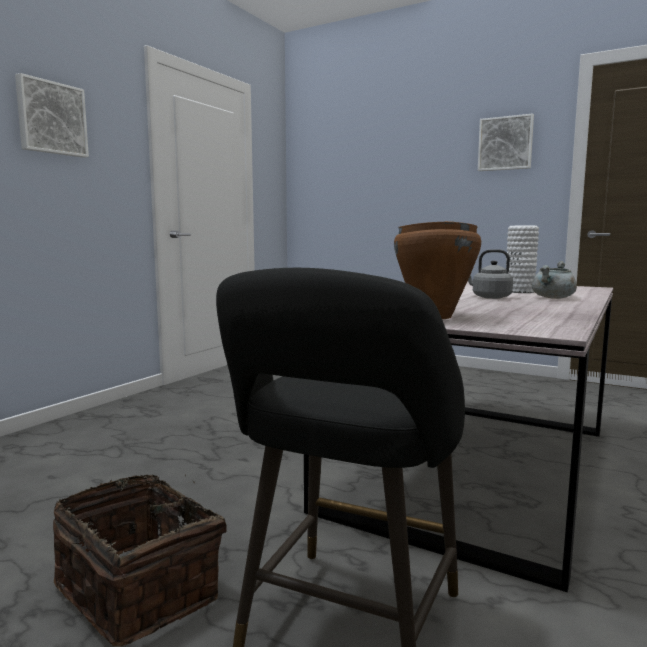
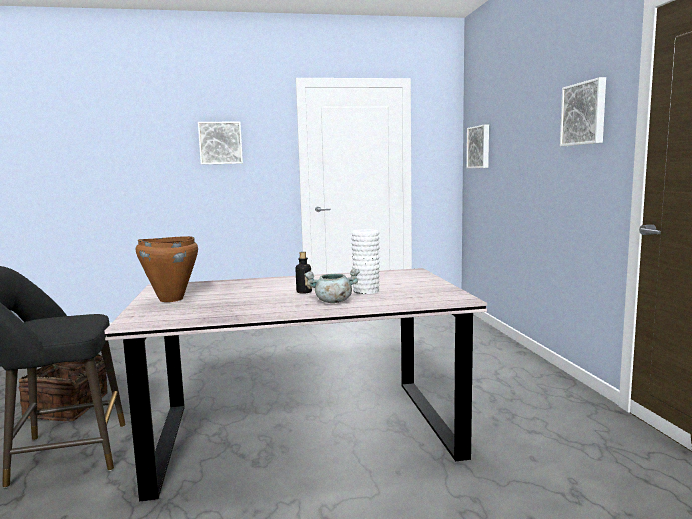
camera: 50 degrees right, 0 degrees up
grey kettle [468,249,513,299] -> bottle [296,252,312,294]
none -> picture [467,124,489,168]

